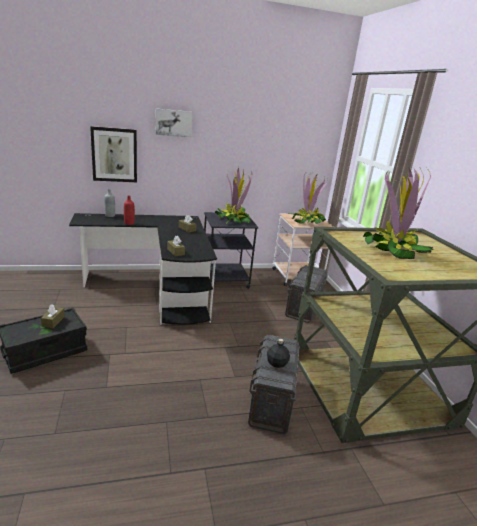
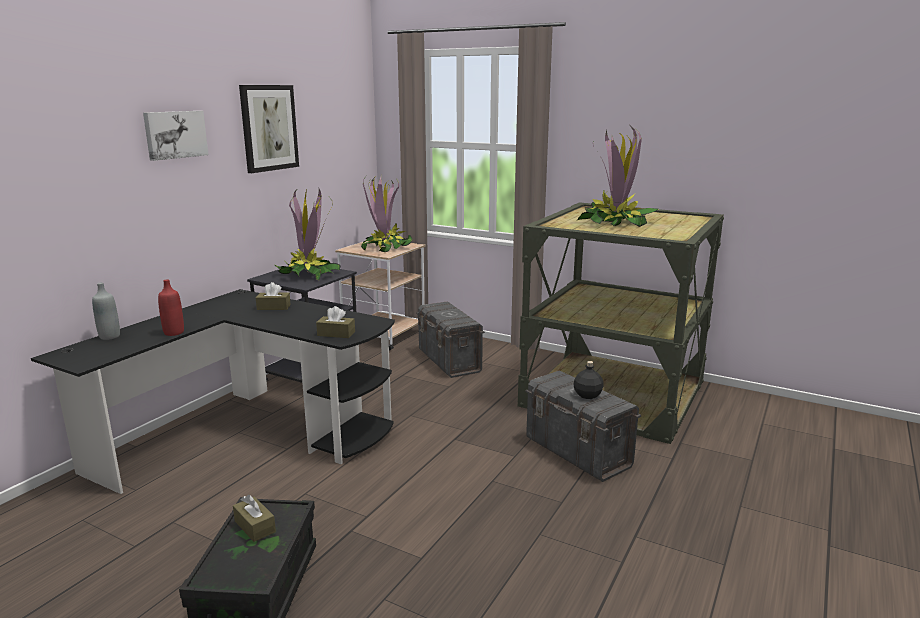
camera: 45 degrees left, 5 degrees down
picture [90,126,137,182] -> picture moved to [239,85,299,173]

